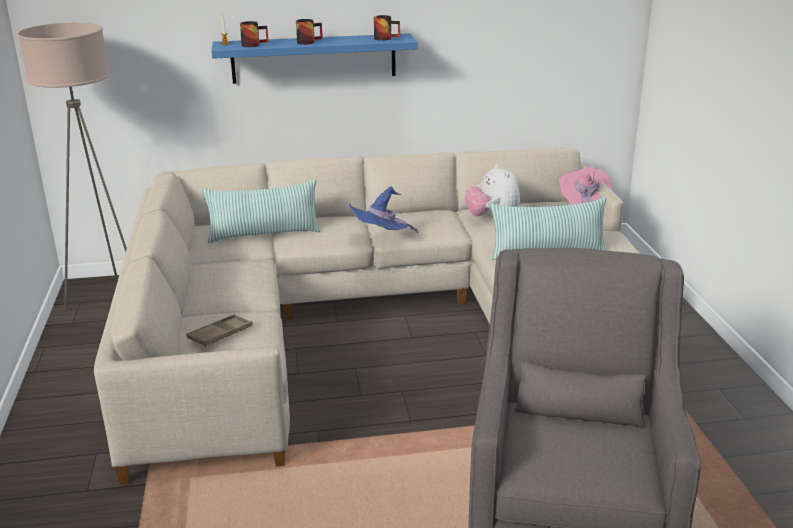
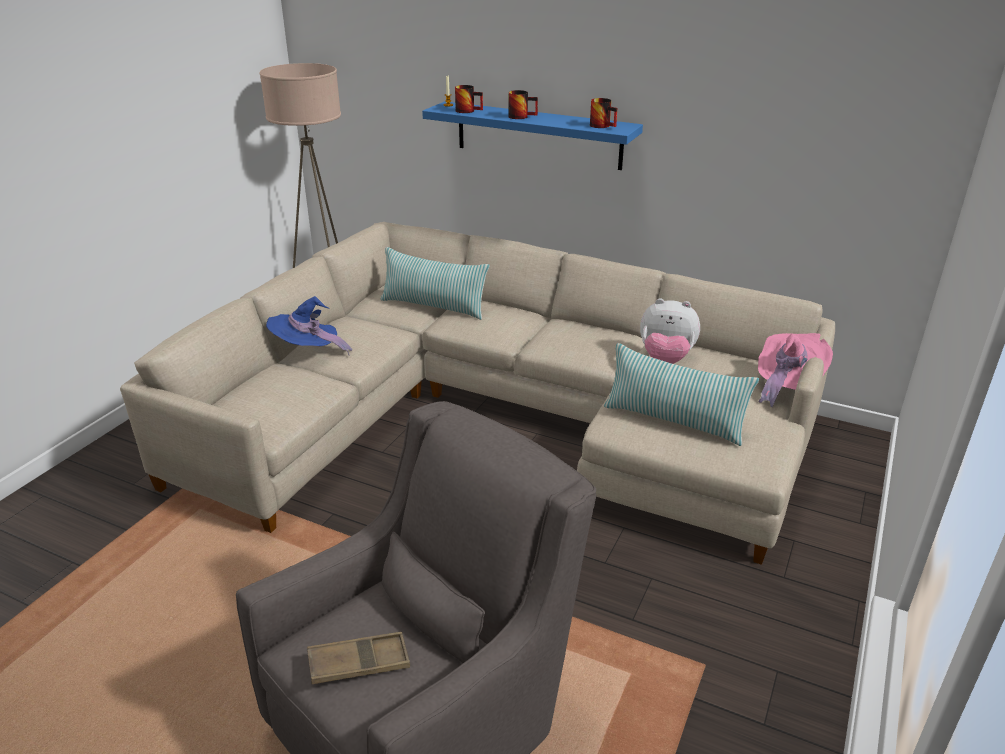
camera: 35 degrees right, 5 degrees up
brown tray [186,314,253,347] -> brown tray moved to [307,632,410,684]
blue hat [348,186,419,233] -> blue hat moved to [266,296,352,355]
plush toy [465,164,520,216] -> plush toy turned 90 degrees counterclockwise [640,298,700,364]

